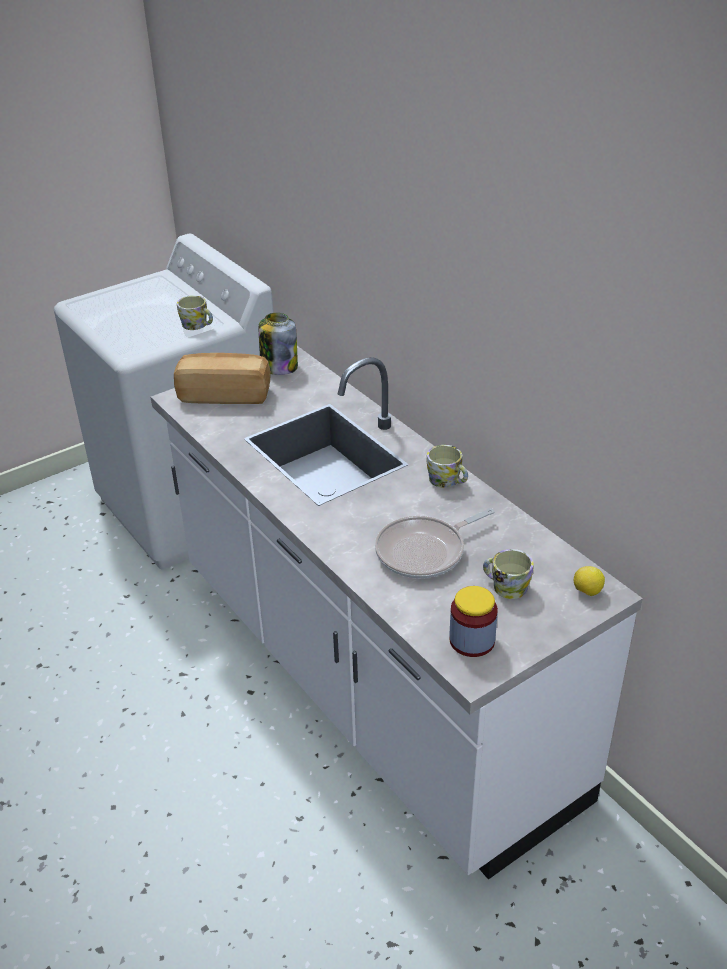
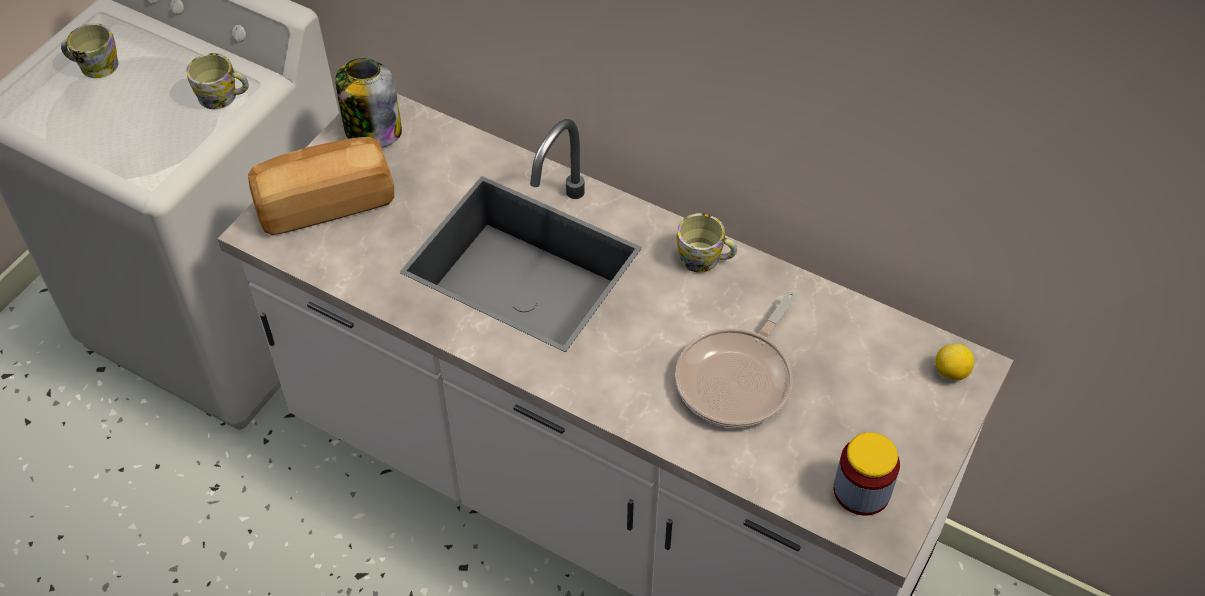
camera: 25 degrees left, 15 degrees up
mug [483,549,534,599] -> mug moved to [61,23,119,78]

